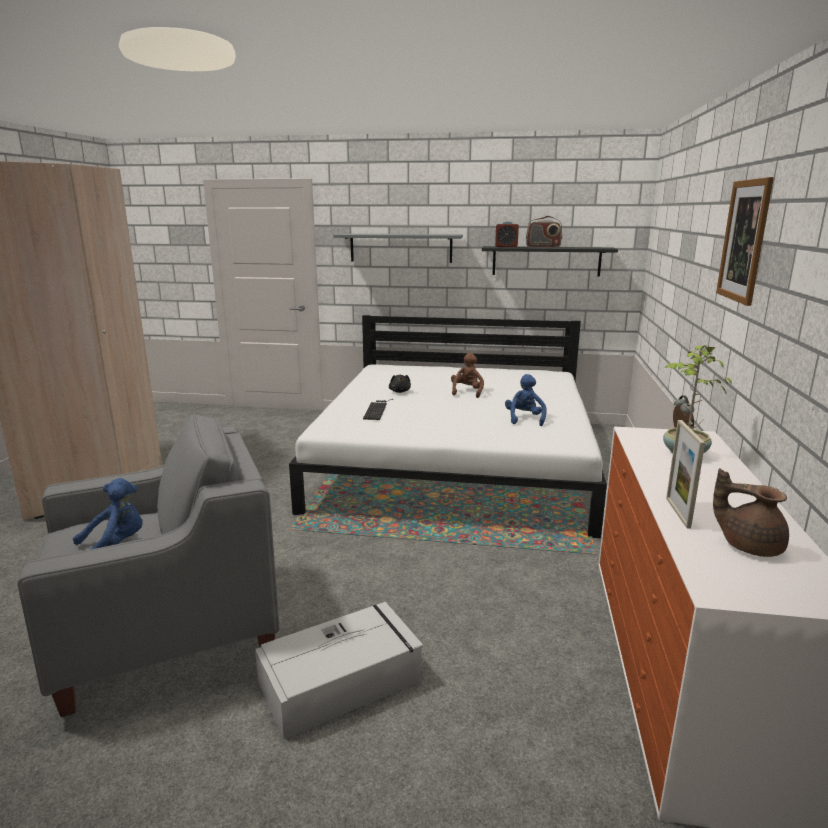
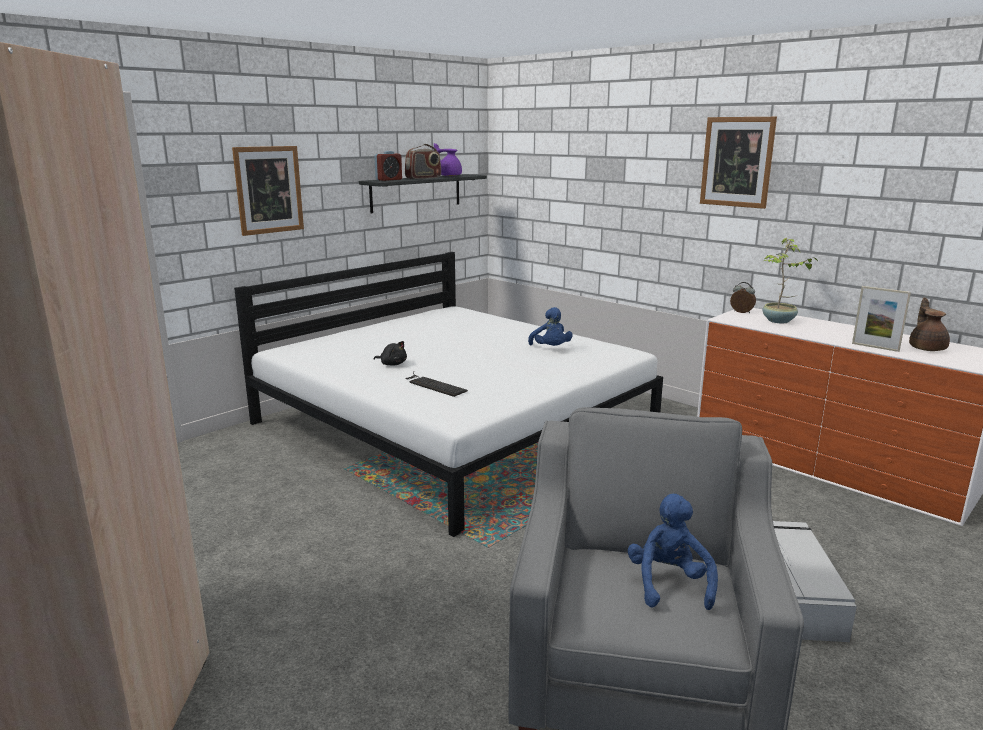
camera: 55 degrees left, 0 degrees up
grey shelf [333,234,463,263] -> picture [232,146,304,236]
brown plush toy [451,353,484,398] -> none
blue plush toy [505,374,547,426] -> blue plush toy turned 150 degrees counterclockwise [528,307,573,346]
brown teapot [713,468,789,557] -> brown teapot turned 120 degrees clockwise [909,298,950,351]
none -> purple teapot [434,143,462,176]

